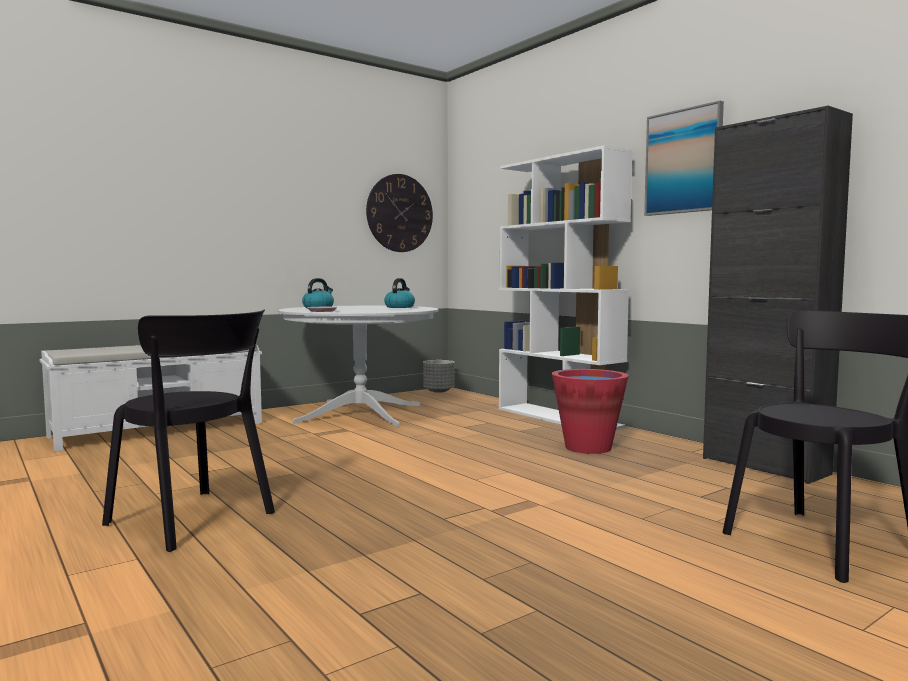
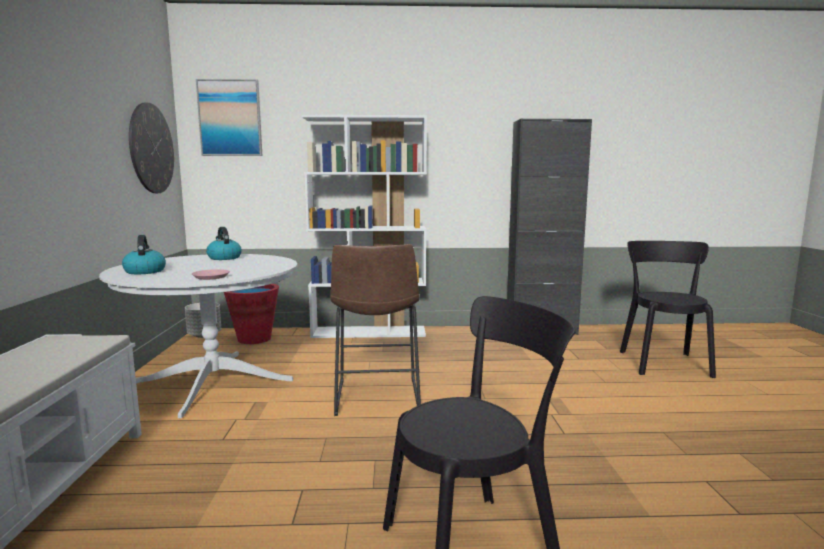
camera: 55 degrees left, 5 degrees up
red bucket [552,369,629,454] -> red bucket moved to [224,284,279,344]
picture [644,101,724,216] -> picture moved to [196,79,262,156]
none -> brown stool [330,244,421,416]

